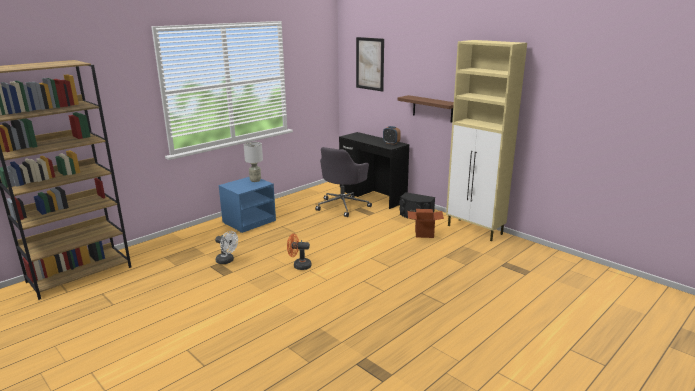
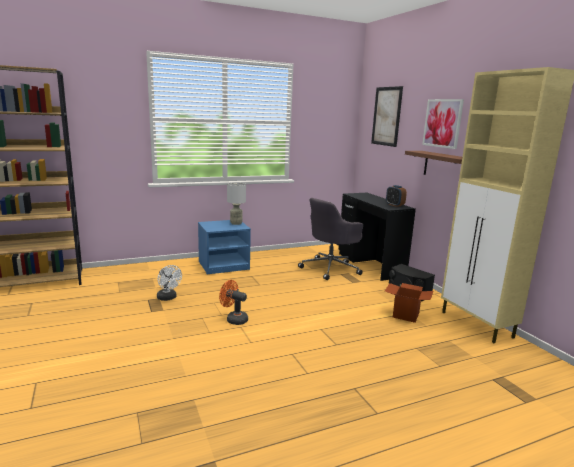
camera: 20 degrees right, 5 degrees down
none -> picture [422,99,464,149]

